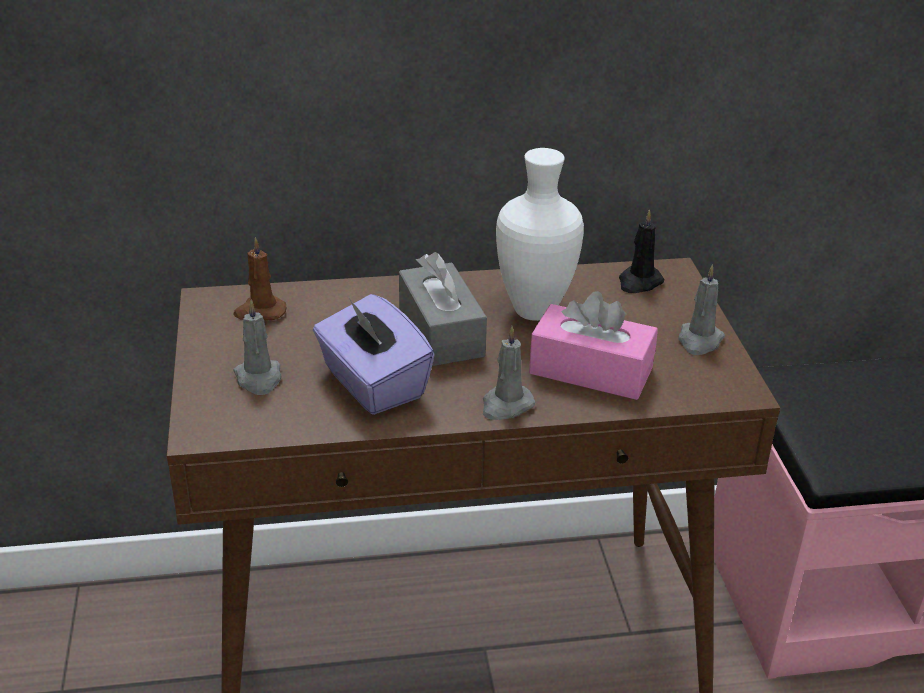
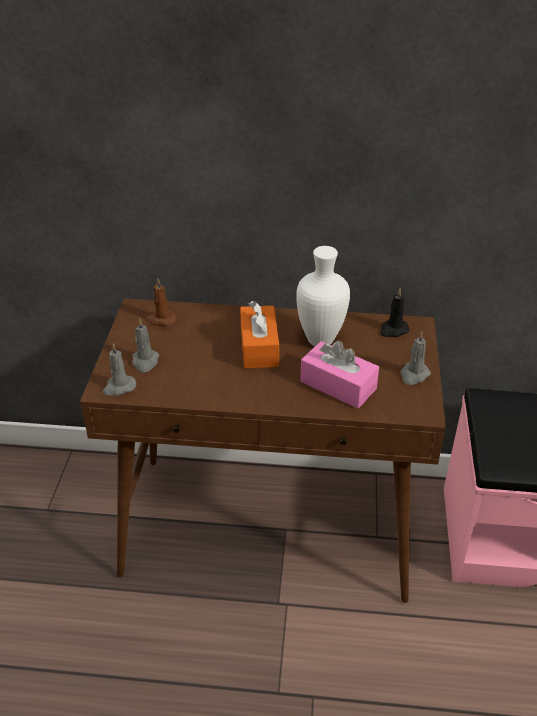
camera: 15 degrees right, 5 degrees up
purple tissue box [313,294,435,415] -> none
grey tissue box [399,252,487,366] -> orange tissue box [240,301,279,369]
grey candle [483,326,535,420] -> grey candle moved to [103,344,136,396]

